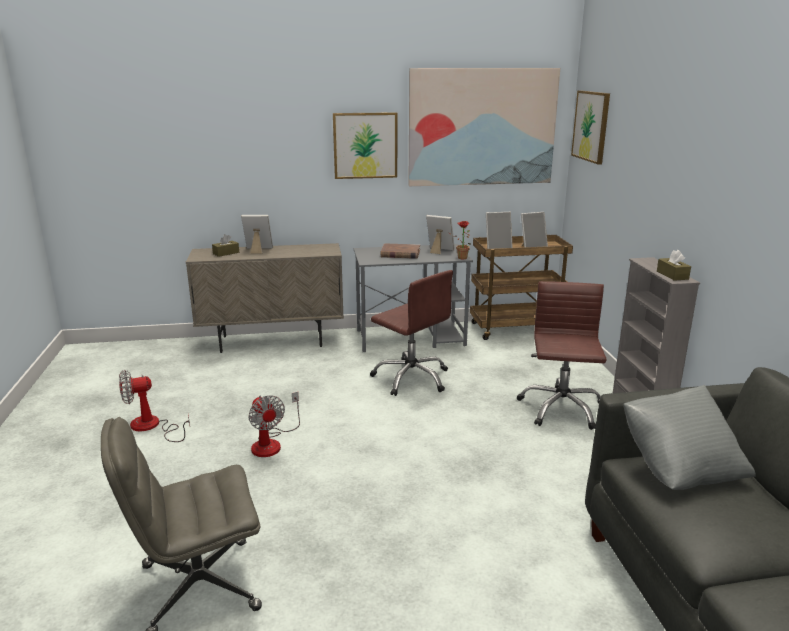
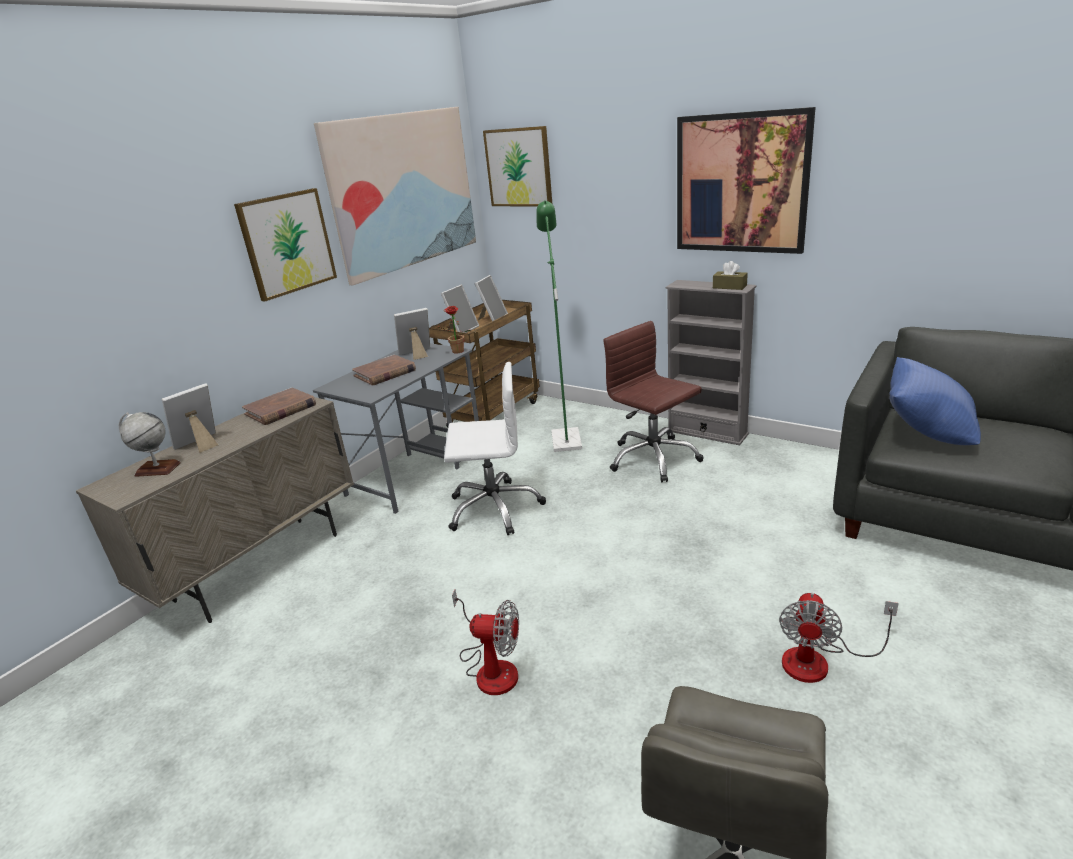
camera: 45 degrees left, 5 degrees up
fan [119,370,190,442] -> fan moved to [779,593,899,683]
brown tissue box [212,234,239,257] -> globe [119,412,181,477]
brown office chair [370,270,453,396] -> white office chair [444,362,546,535]
grey pillow [623,385,756,490] -> blue pillow [889,357,981,445]
none -> brown book [242,388,316,425]
none -> green floor lamp [537,200,582,452]
none -> picture [677,107,816,254]

